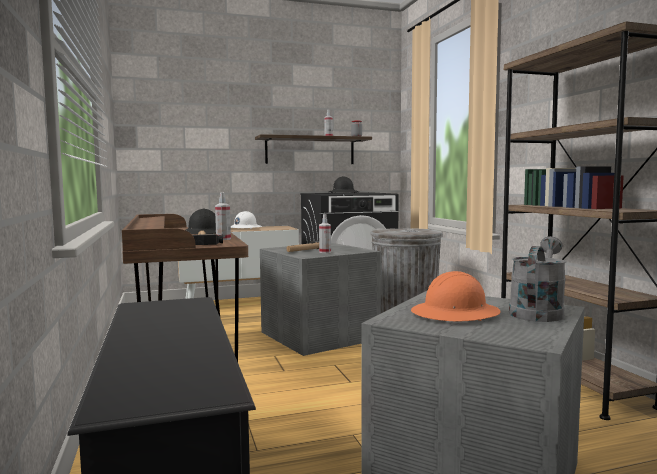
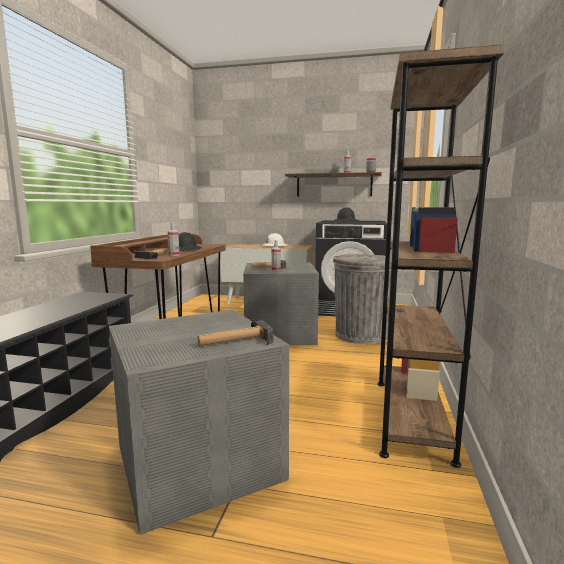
camera: 30 degrees right, 5 degrees up
orange hard hat [411,271,500,321] -> none
grey watering can [509,236,567,322] -> hammer [197,319,273,346]

